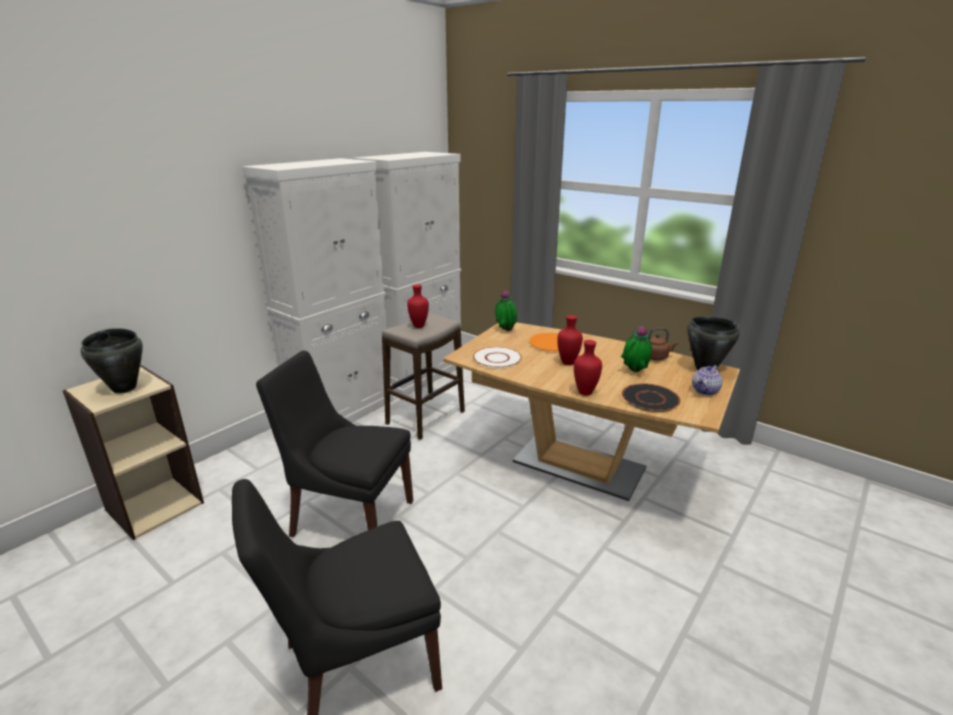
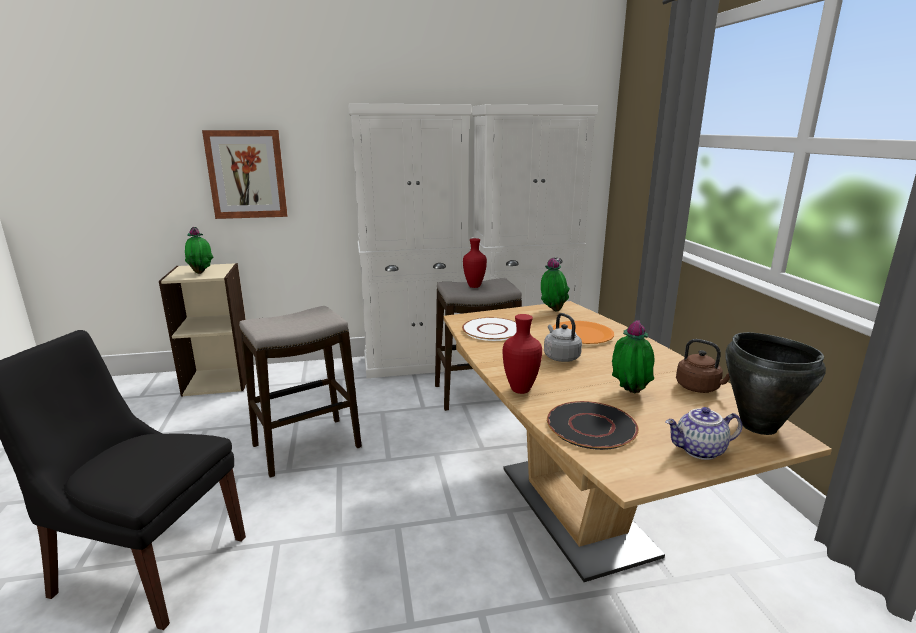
camera: 40 degrees right, 5 degrees down
black cooking pot [81,328,143,393] -> potted plant [185,227,213,274]
black chair [256,351,413,537] -> stool [239,306,362,478]
red vase [557,315,583,365] -> grey kettle [544,313,582,362]
none -> picture [202,130,288,219]

